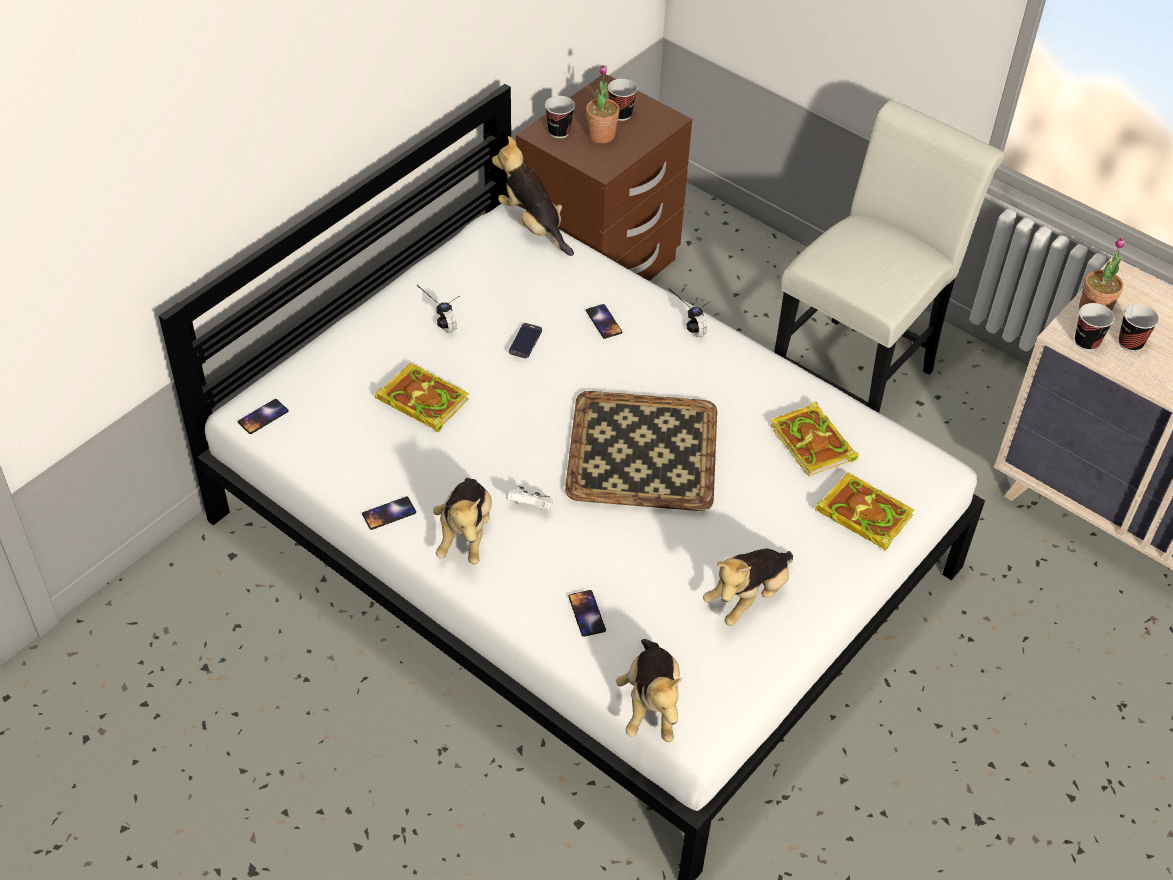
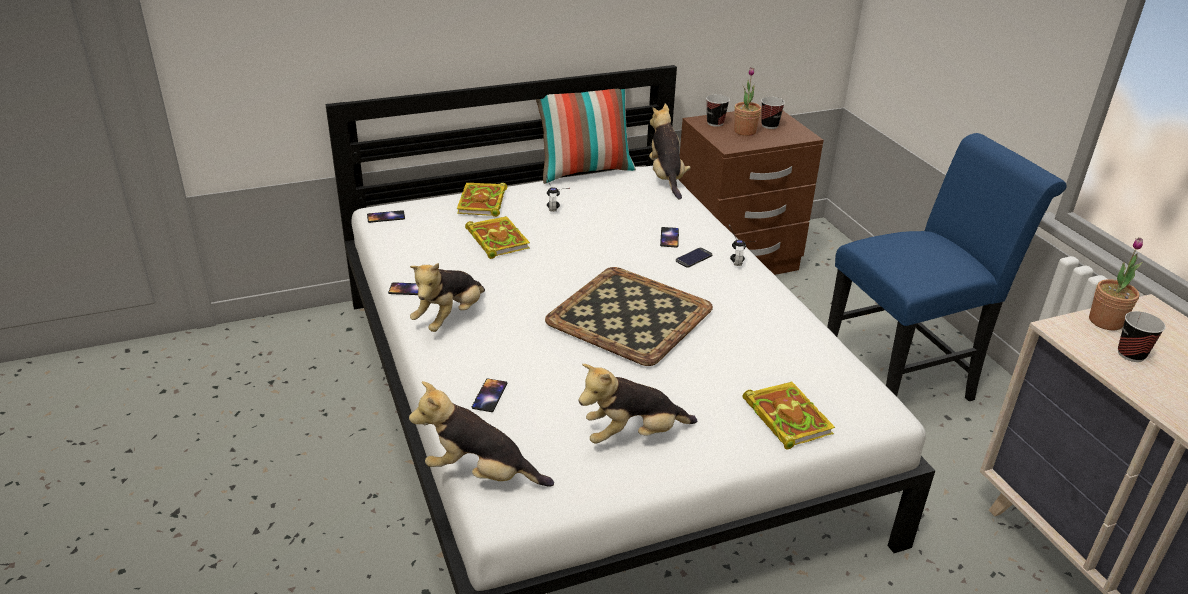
camera: 30 degrees right, 15 degrees down
white game controller [506,486,553,510] -> none
phone [509,323,542,358] -> phone moved to [676,248,713,268]
plush toy [616,639,682,742] -> plush toy turned 75 degrees clockwise [409,381,554,486]
book [770,402,859,476] -> book moved to [457,183,507,217]
white chair [774,100,1005,413] -> blue chair [827,133,1067,401]
cup [1075,303,1115,351] -> none
none -> pillow [536,89,636,184]

